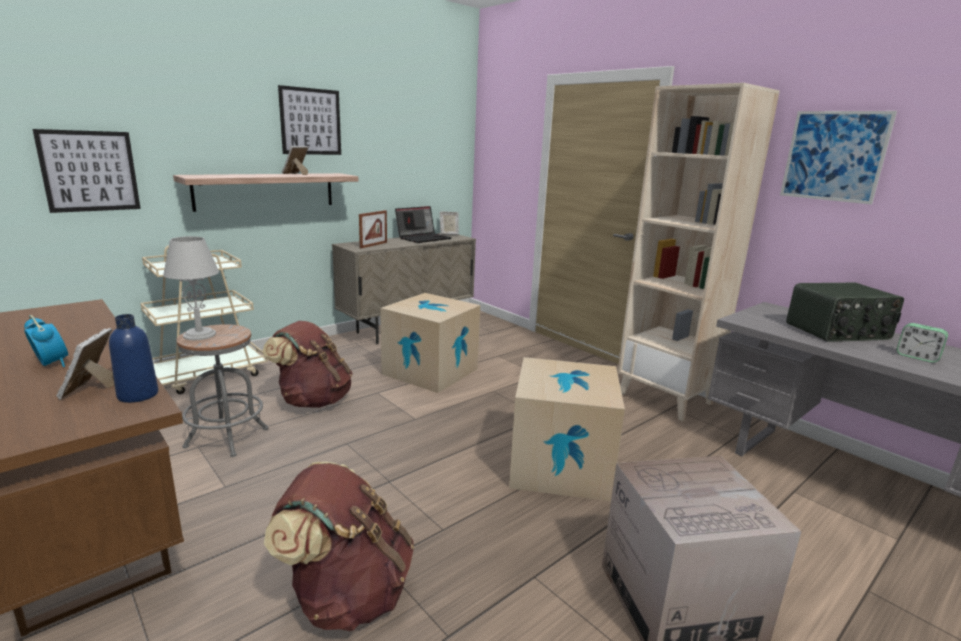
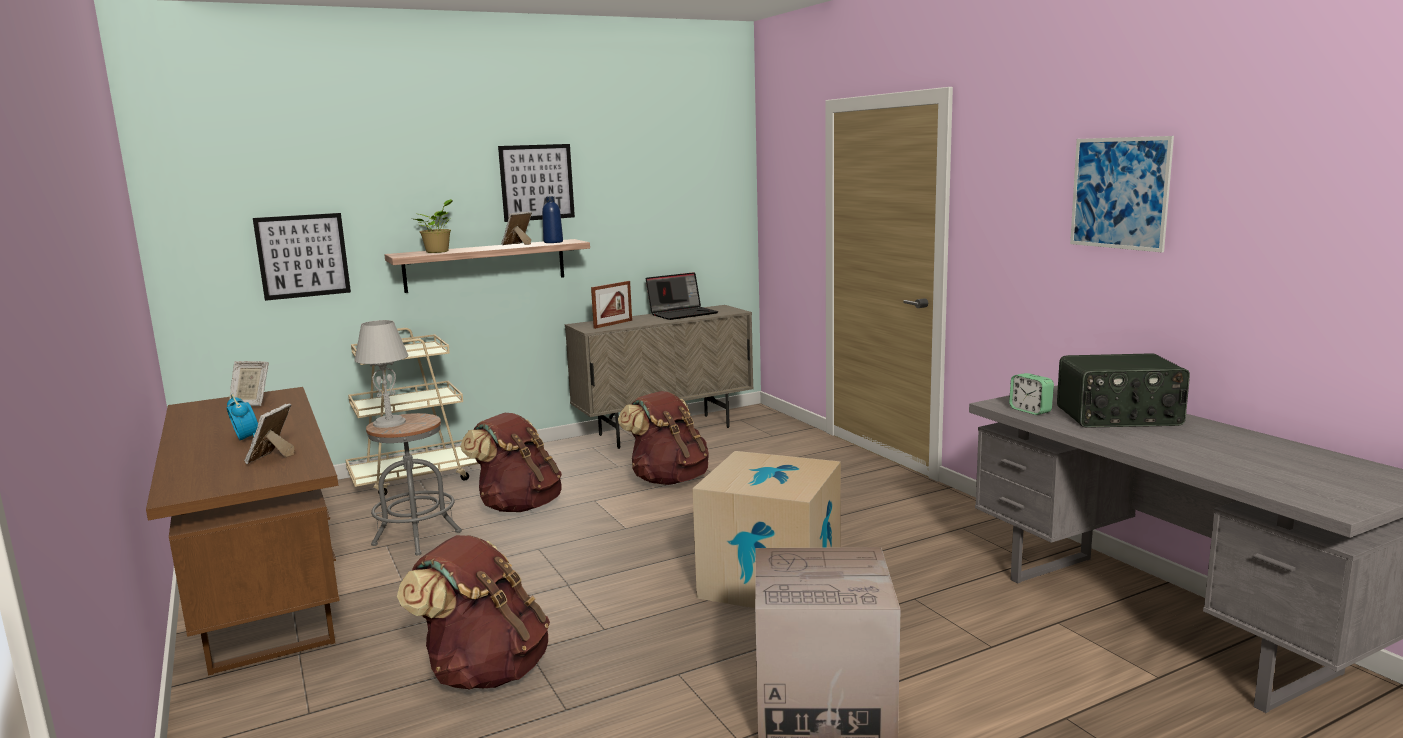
camera: 15 degrees right, 5 degrees down
blue bottle [109,314,158,403] -> blue bottle moved to [542,196,563,243]
cardboard box [380,293,480,393] -> brown backpack [618,391,709,485]
picture frame [440,211,459,235] -> picture frame moved to [229,361,269,406]
beige bookcase [618,83,780,421] -> none
alarm clock [897,323,948,363] -> alarm clock moved to [1009,373,1054,415]
none -> potted plant [414,199,453,253]

